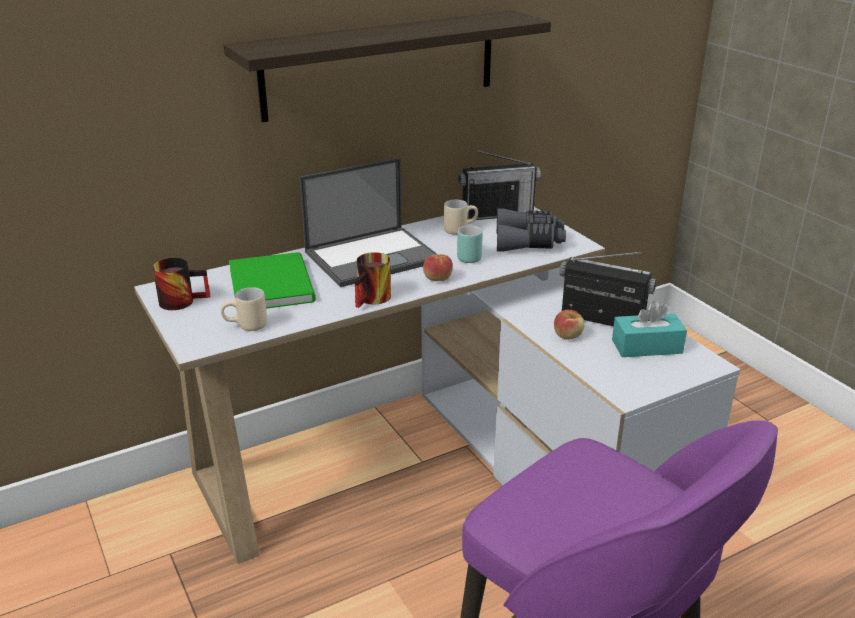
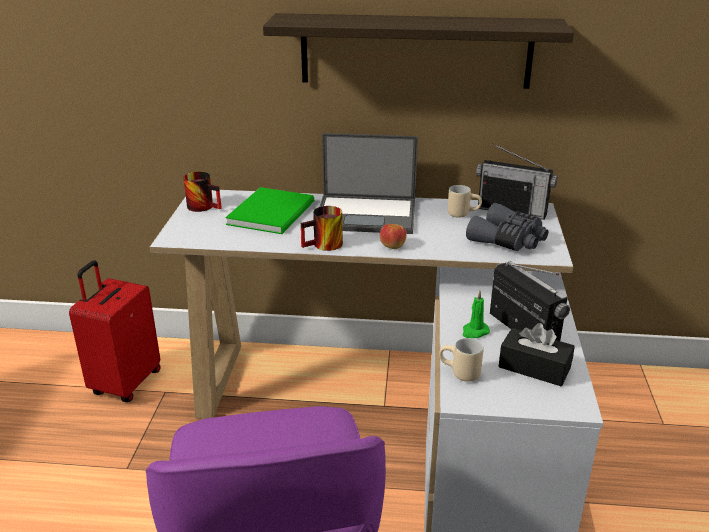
camera: 35 degrees right, 0 degrees up
beige mug [221,287,267,331] -> beige mug moved to [439,338,484,382]
turquoise mug [457,225,483,263] -> none
apple [554,310,585,340] -> green candle [463,291,490,338]
turquoise tissue box [612,301,687,357] -> black tissue box [499,323,575,386]
none -> red suitcase [69,260,161,402]

